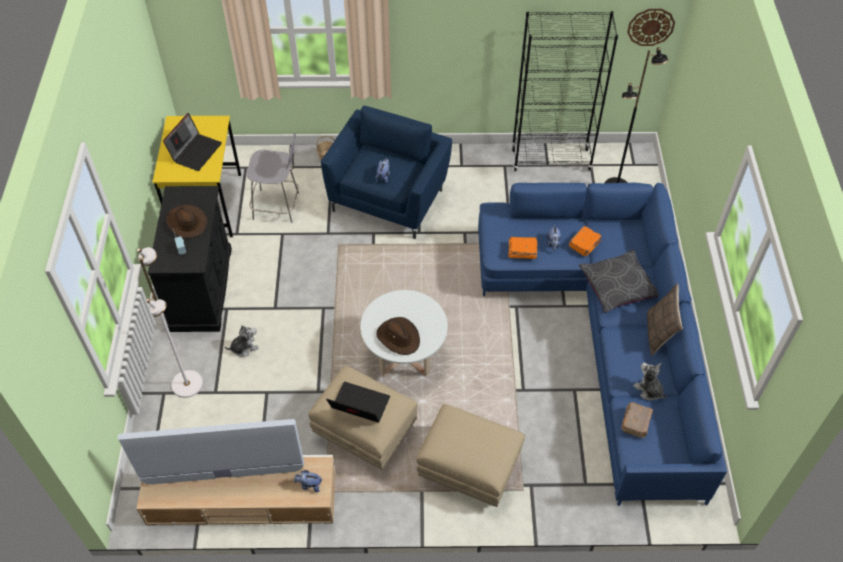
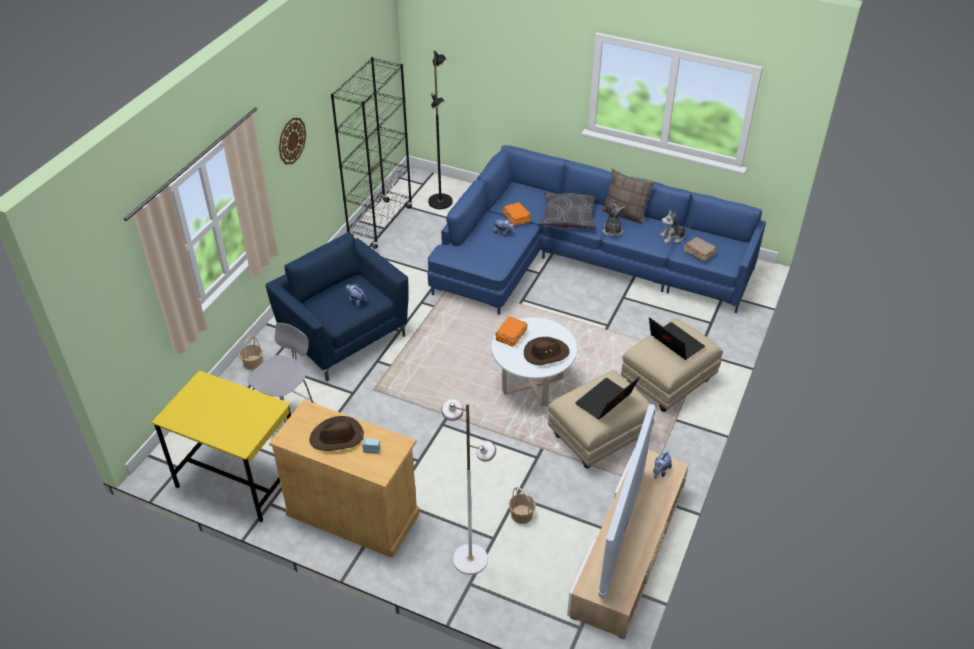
camera: 65 degrees left, 10 degrees down
black cabinet [148,186,232,332] -> beige cabinet [269,400,420,558]
laptop [163,113,222,171] -> laptop moved to [649,317,705,360]
plush toy [225,325,259,357] -> plush toy moved to [603,204,625,236]
orange book [508,237,537,259] -> orange book moved to [495,317,528,347]
wall clock [627,9,675,46] -> wall clock moved to [279,118,306,164]
none -> basket [509,487,536,524]

